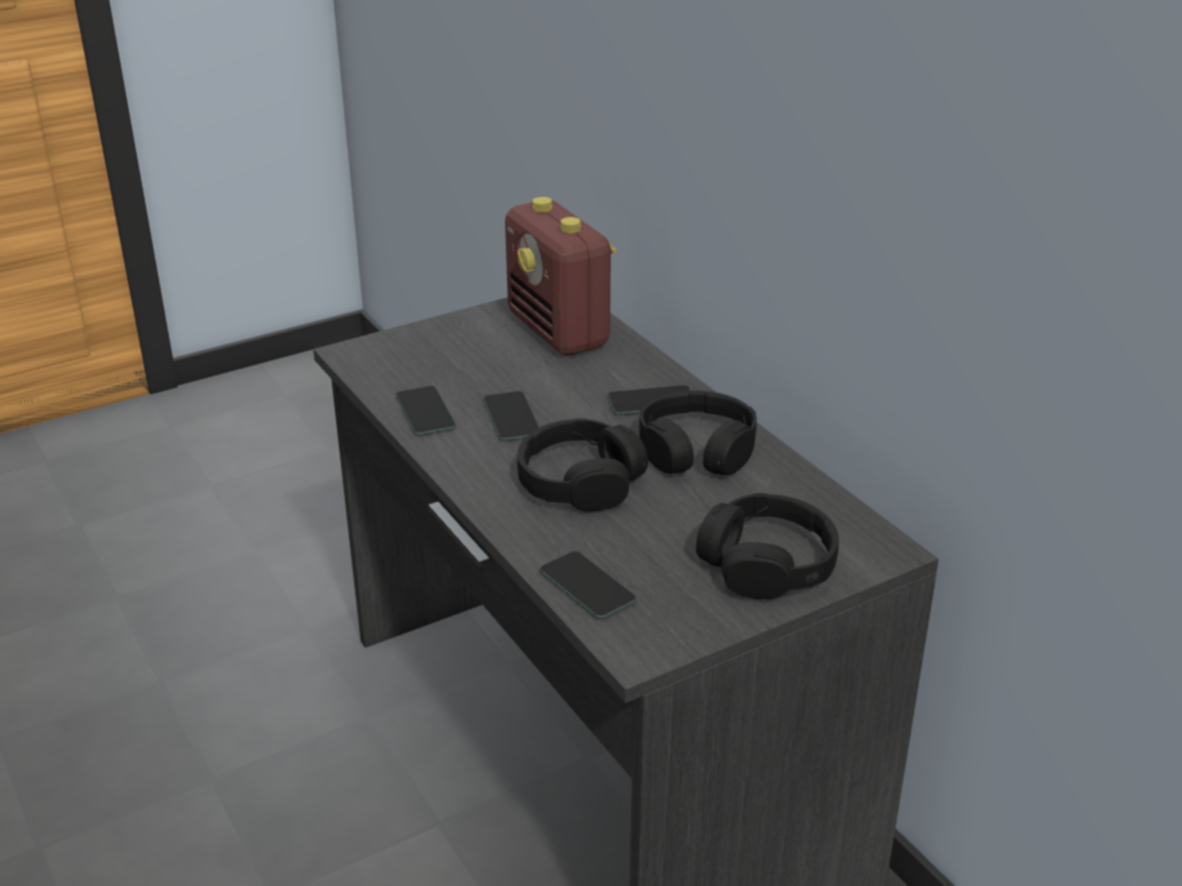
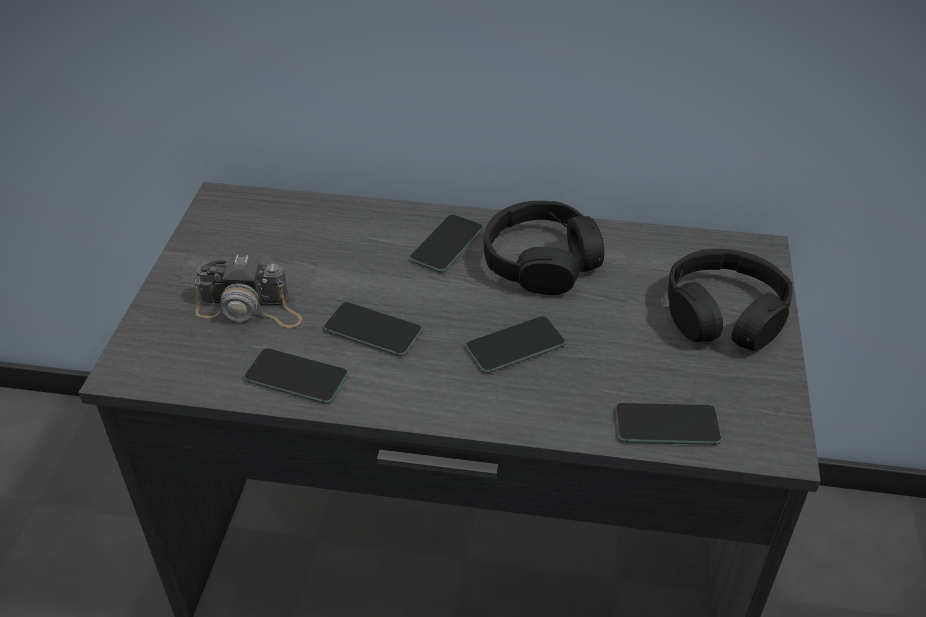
camera: 50 degrees left, 10 degrees up
radio [505,197,617,356] -> none
black headphones [517,418,648,512] -> phone [465,316,566,373]
none -> camera [195,255,302,328]

